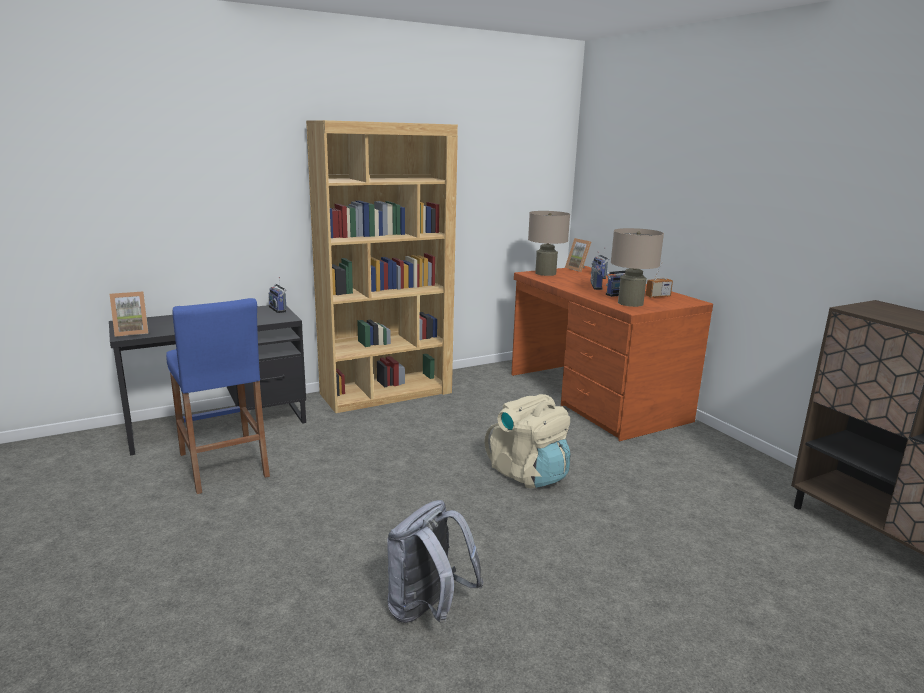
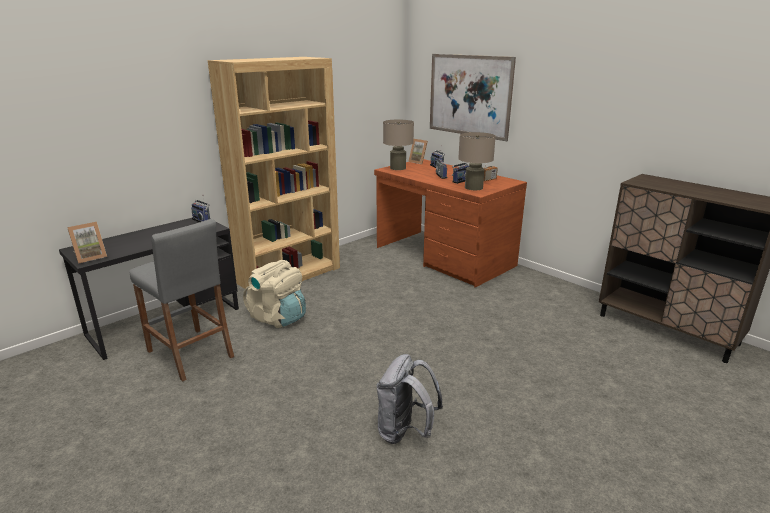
camera: 15 degrees left, 5 degrees up
blue stool [166,298,270,494] -> grey stool [129,219,234,381]
beige backpack [484,394,570,488] -> beige backpack moved to [243,260,306,328]
none -> picture [430,54,516,141]

